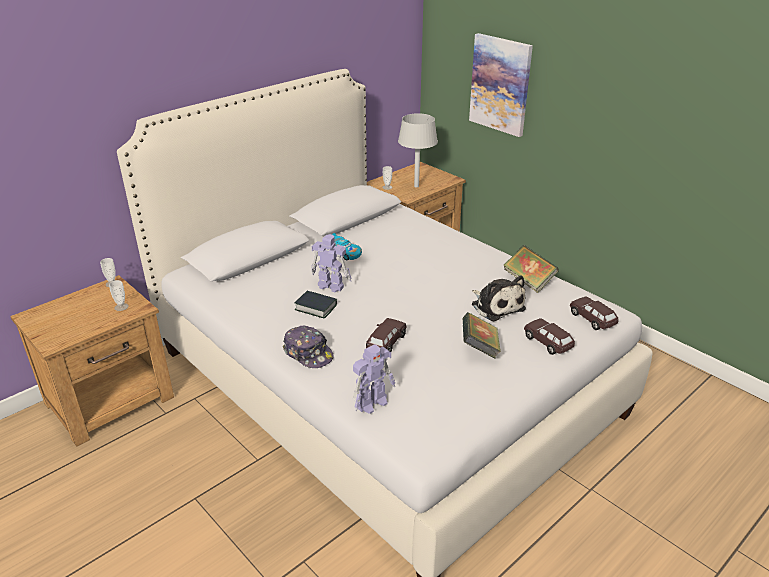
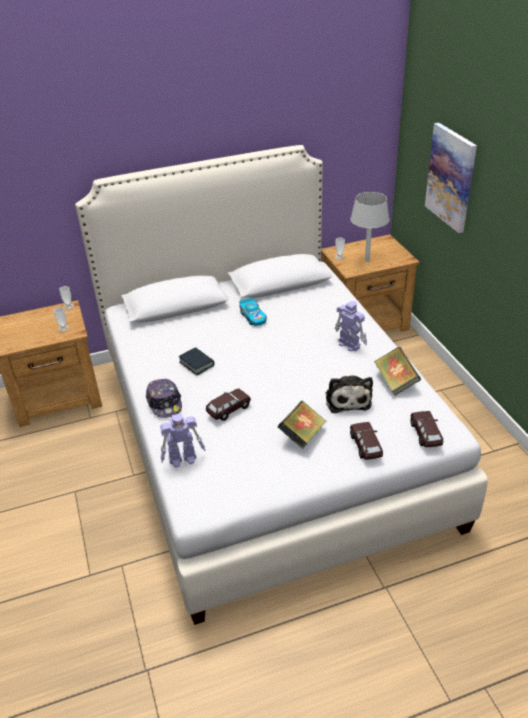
camera: 25 degrees right, 5 degrees up
toy robot [311,234,352,292] -> toy robot moved to [335,301,367,351]

